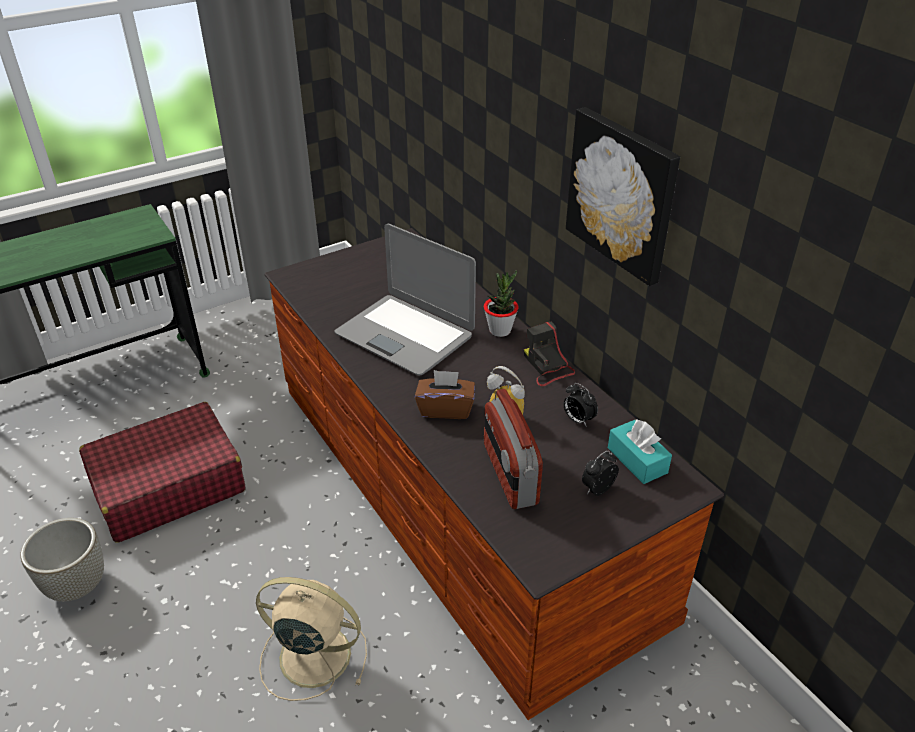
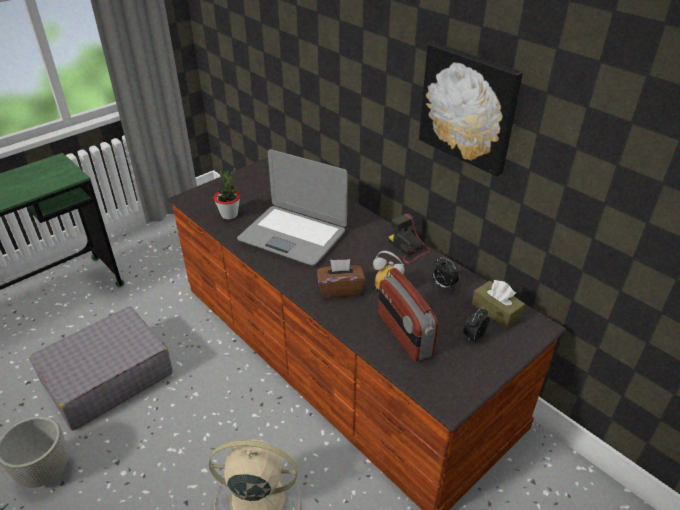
camera: 10 degrees left, 0 degrees up
red suitcase [79,402,246,543] -> grey suitcase [30,306,173,430]
potted plant [484,270,519,337] -> potted plant moved to [214,168,240,219]
turquoise tissue box [608,419,672,484] -> brown tissue box [472,280,526,329]

